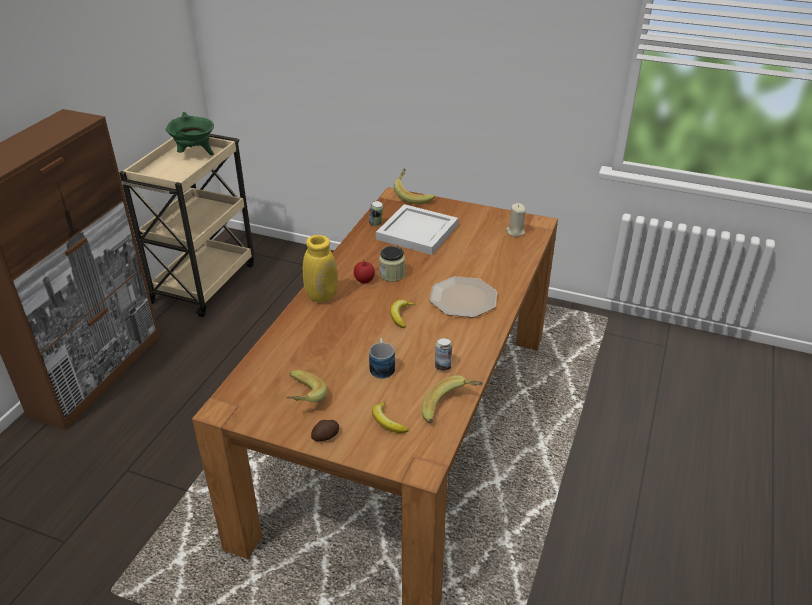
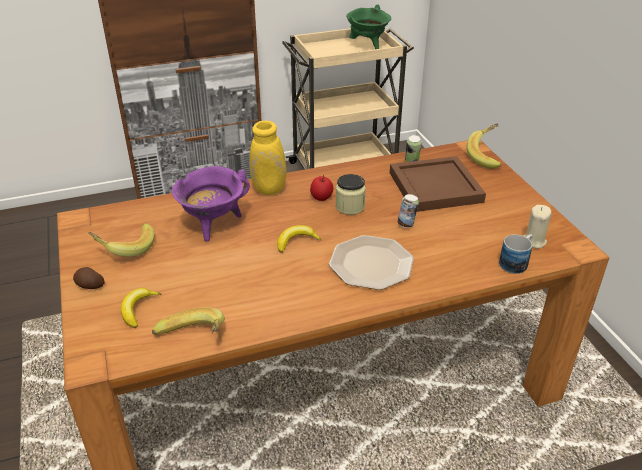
camera: 50 degrees right, 0 degrees up
mug [369,338,395,379] -> mug moved to [499,234,533,274]
white tray [376,204,458,255] -> brown tray [390,156,486,212]
can [435,338,452,371] -> can moved to [398,194,419,228]
none -> purple cooking pot [172,166,250,242]

